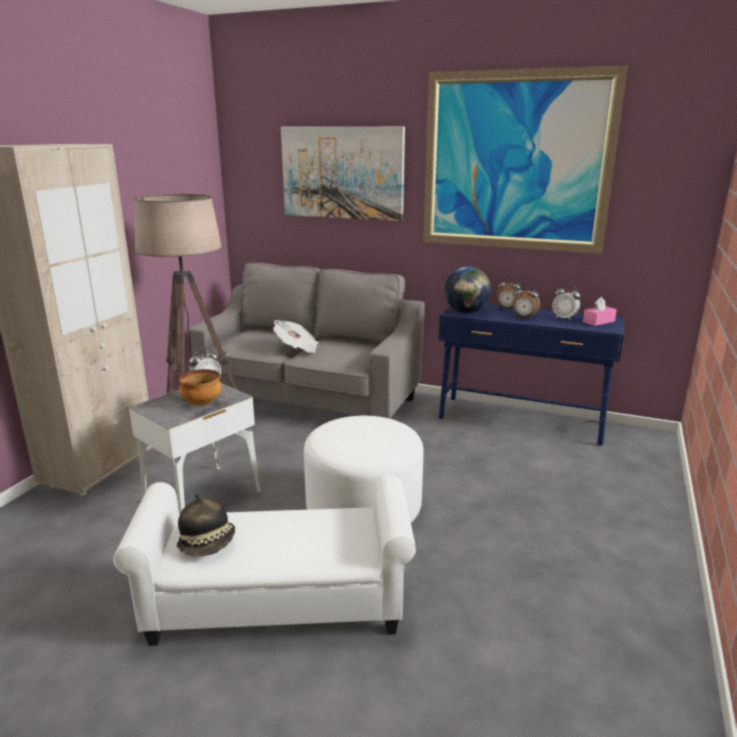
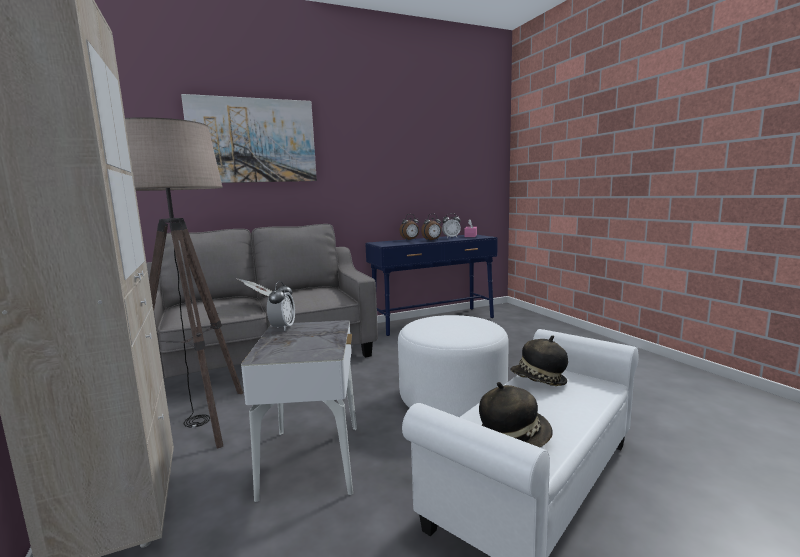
camera: 45 degrees left, 10 degrees down
bowl [178,369,222,406] -> none
picture [423,66,627,254] -> none
globe [444,267,491,313] -> none
none -> hat [510,335,568,386]

